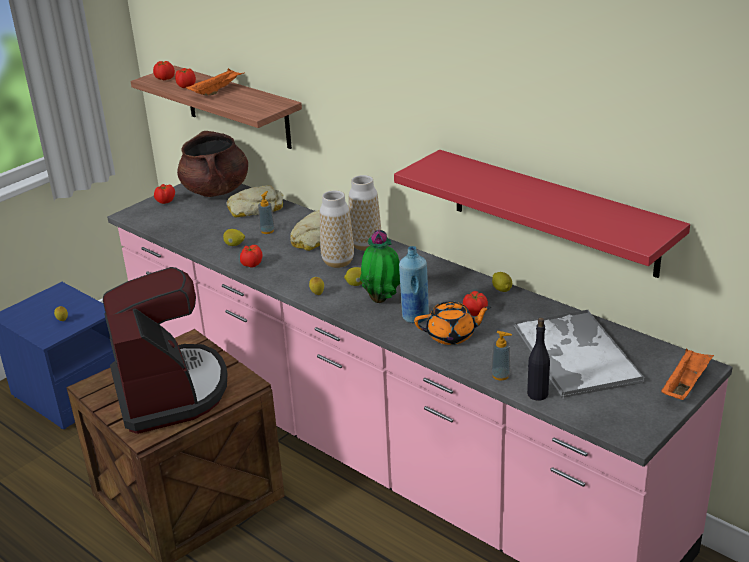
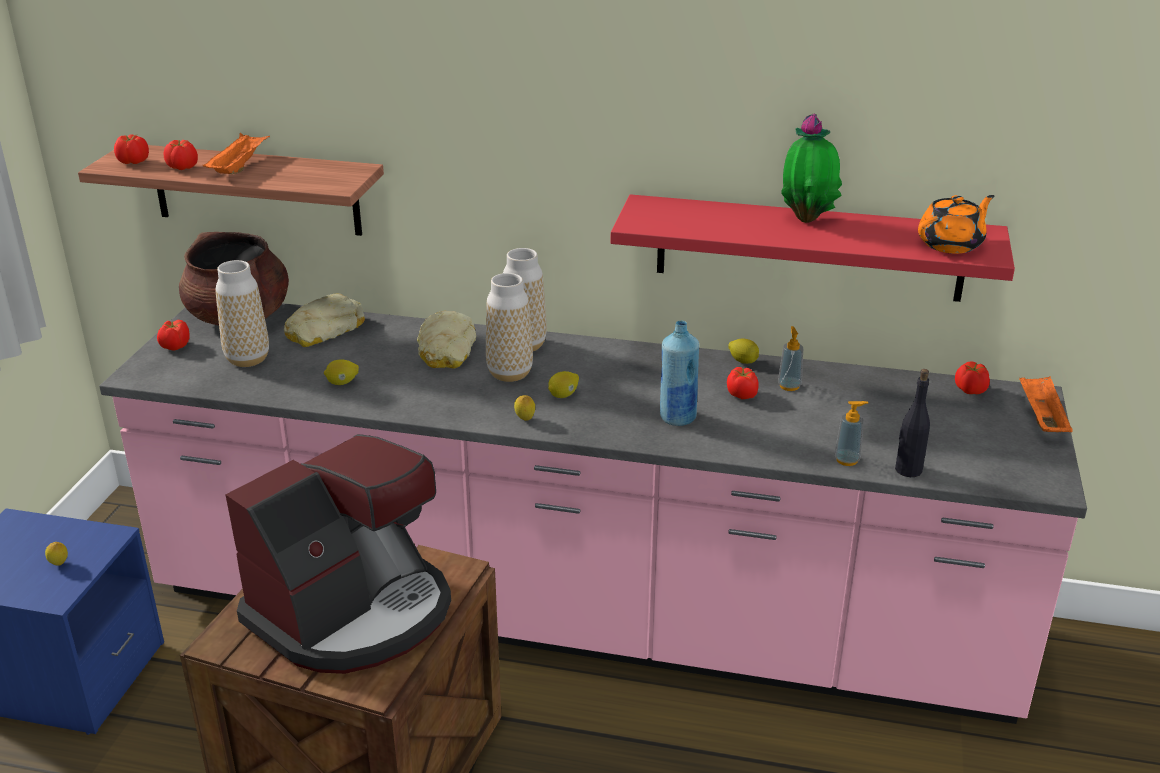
camera: 30 degrees left, 0 degrees up
coffee machine [103,267,227,434] -> coffee machine turned 90 degrees clockwise [226,434,451,674]
tomato [240,245,262,267] -> tomato moved to [955,361,990,394]
soap dispenser [258,191,275,234] -> soap dispenser moved to [778,326,803,391]
potted plant [360,230,400,303] -> potted plant moved to [781,114,842,223]
orange teapot [414,302,491,345] -> orange teapot moved to [918,195,994,254]
tray [514,309,645,398] -> none
none -> vase [216,260,269,367]

